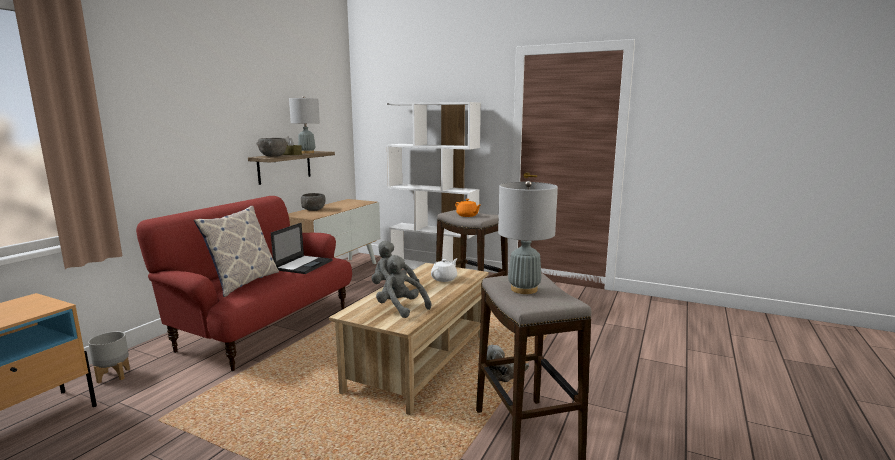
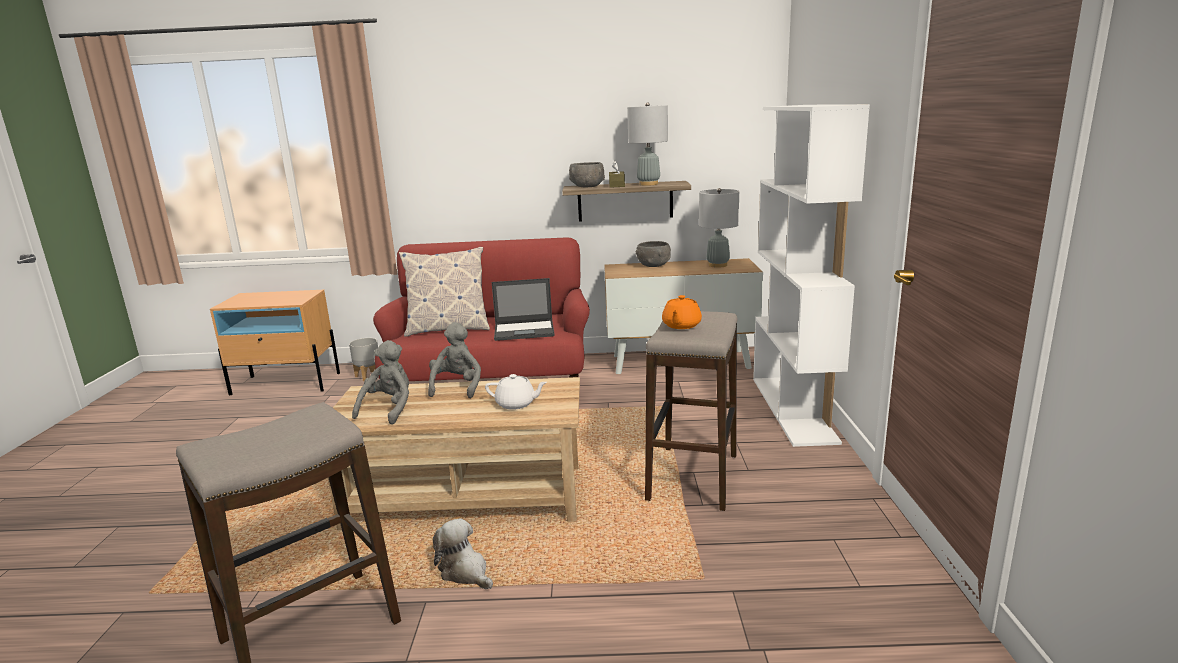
camera: 65 degrees right, 5 degrees up
grey table lamp [498,181,558,294] -> grey table lamp moved to [699,188,739,268]

